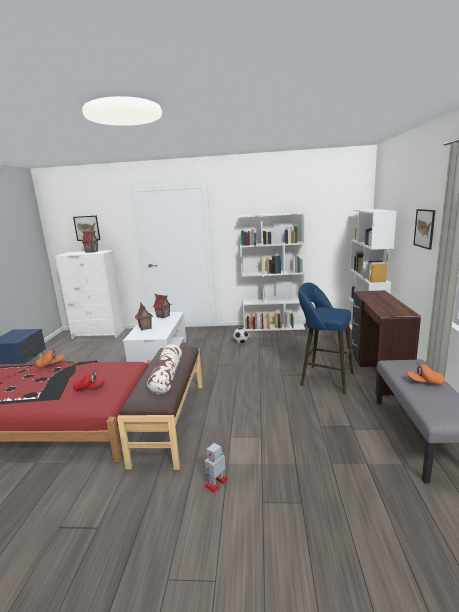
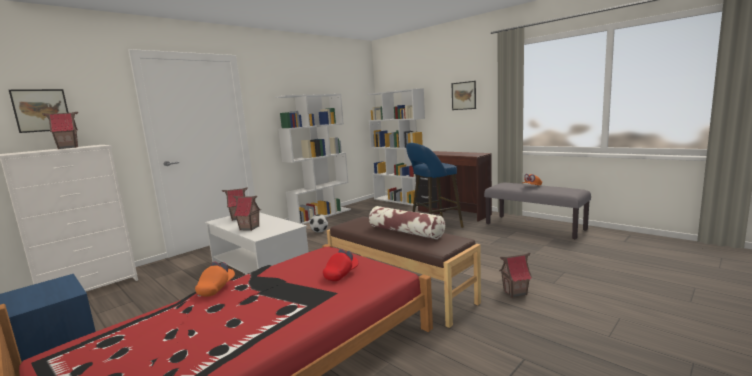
camera: 50 degrees left, 5 degrees down
toy robot [204,443,229,493] -> toy house [499,253,533,298]

